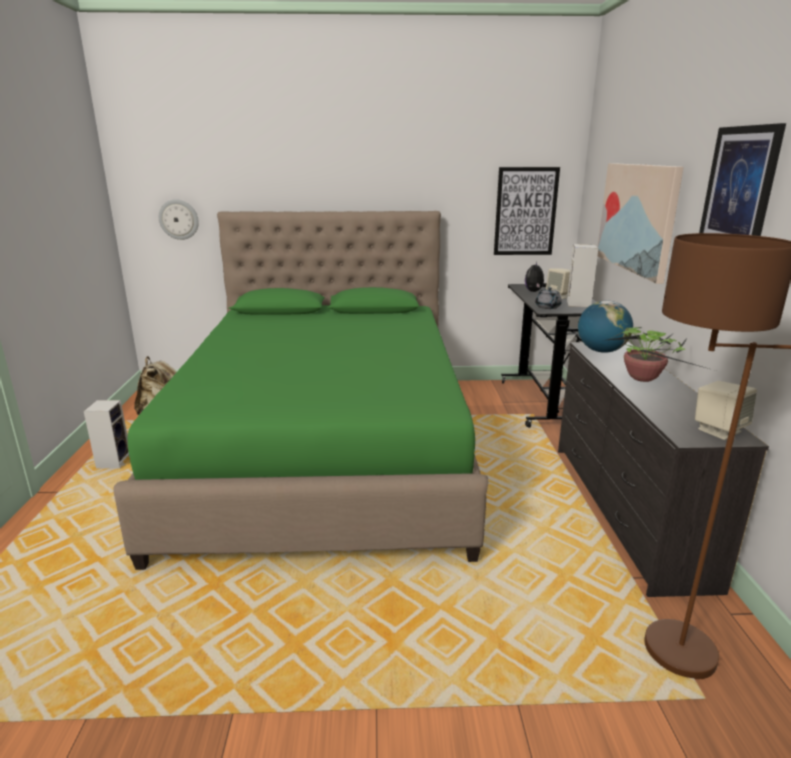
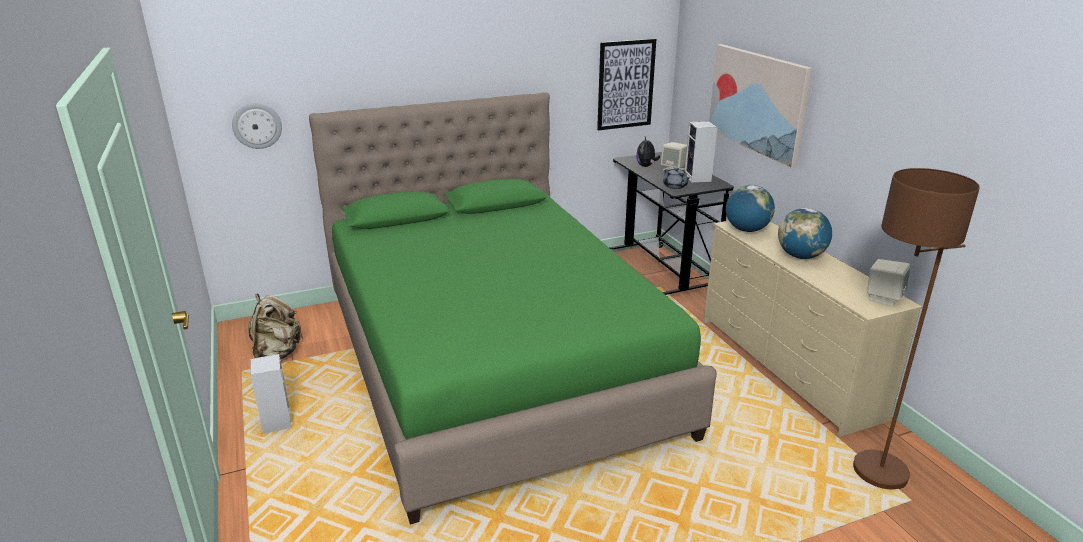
camera: 20 degrees left, 5 degrees up
black dresser [558,342,769,597] -> beige dresser [704,221,922,437]
potted plant [608,327,716,382] -> globe [778,208,832,259]
picture [699,123,786,236] -> none

